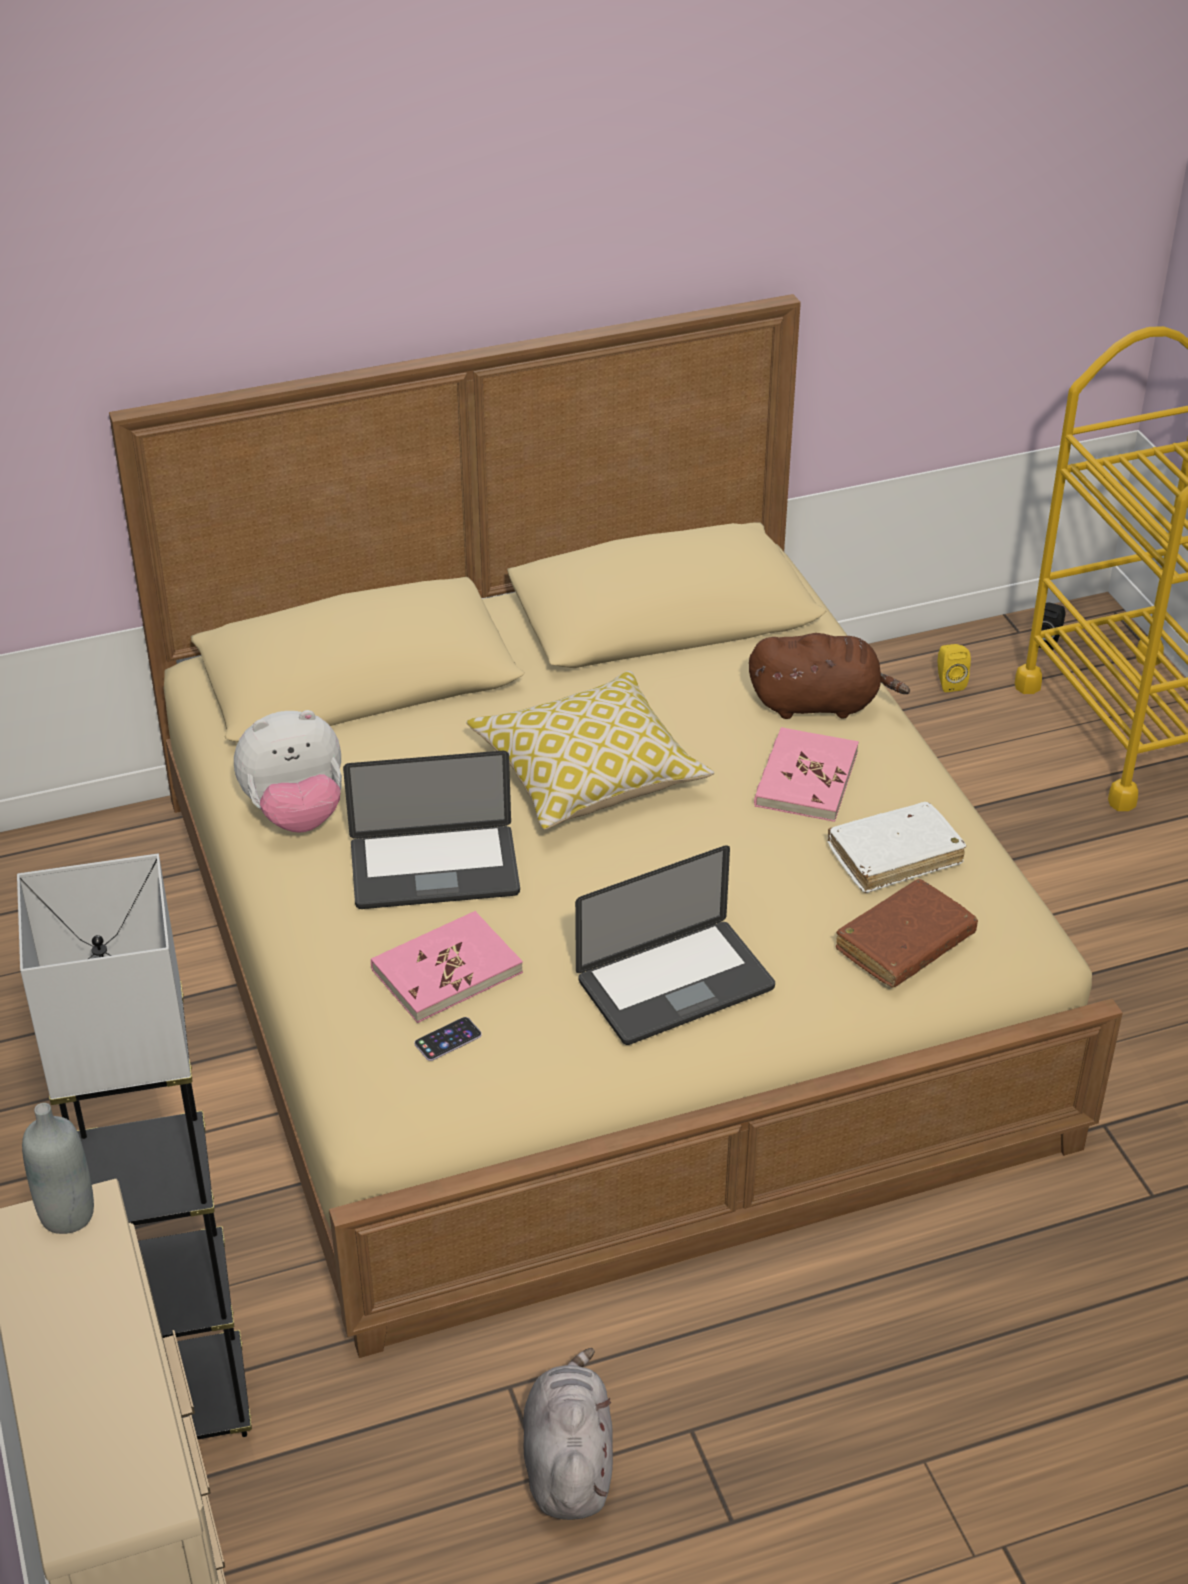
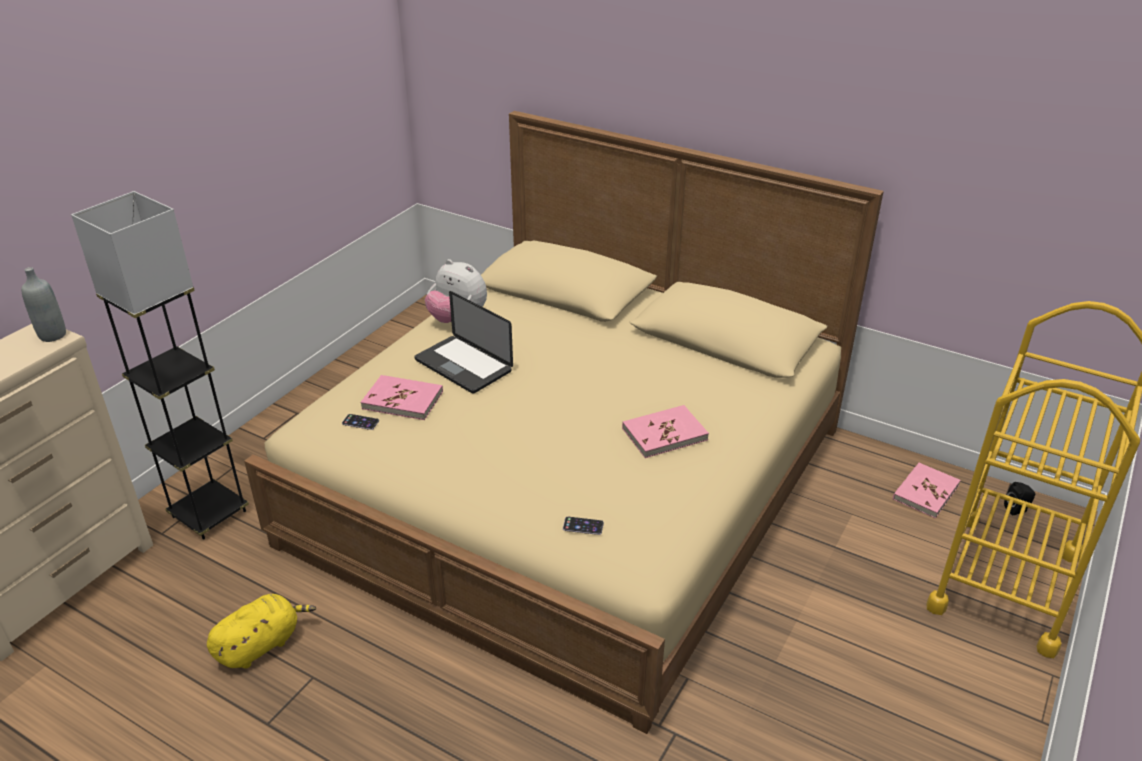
camera: 50 degrees right, 5 degrees down
pillow [466,671,714,830] -> none
grey plush toy [523,1348,613,1520] -> yellow plush toy [207,594,316,669]
laptop [575,845,775,1045] -> none
brown plush toy [749,633,910,719] -> none
white book [828,802,967,893] -> none
brown book [836,879,978,988] -> phone [563,517,604,535]
yellow speaker [938,644,971,692] -> pink book [893,463,961,518]

